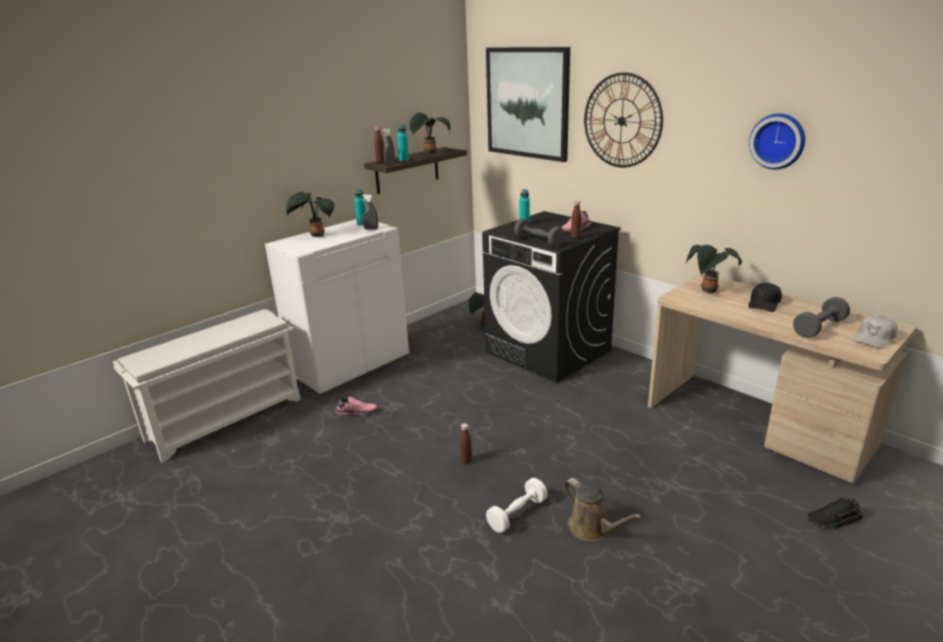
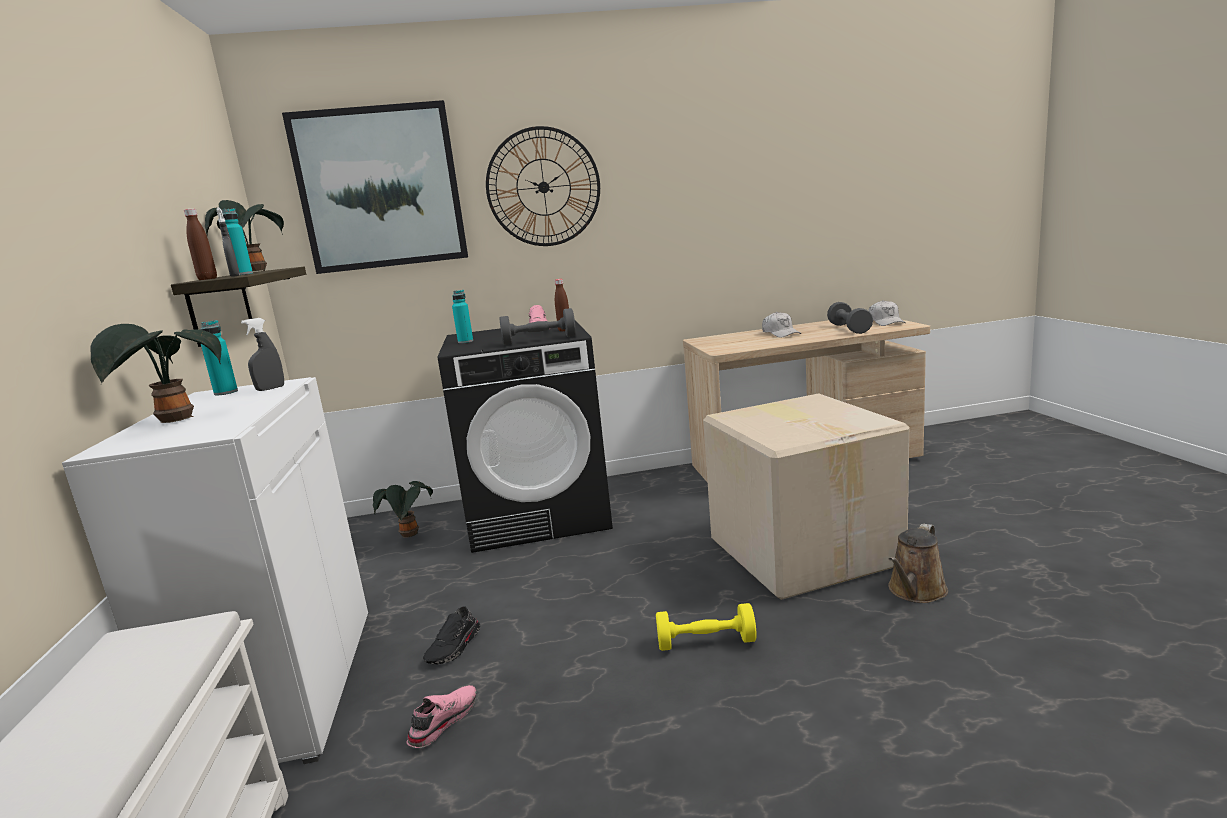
camera: 55 degrees left, 10 degrees down
brown bottle [460,424,472,464] -> yellow dumbbell [656,603,757,651]
white dumbbell [486,478,548,533] -> none
brown watering can [564,478,642,541] -> brown watering can turned 135 degrees clockwise [888,523,948,603]
potted plant [686,245,742,293] -> none
black cap [748,283,782,312] -> white cap [762,312,801,338]
wall clock [749,114,805,169] -> none
black shoe [808,498,863,530] -> black shoe moved to [423,606,480,665]
none -> cardboard box [703,393,909,600]

